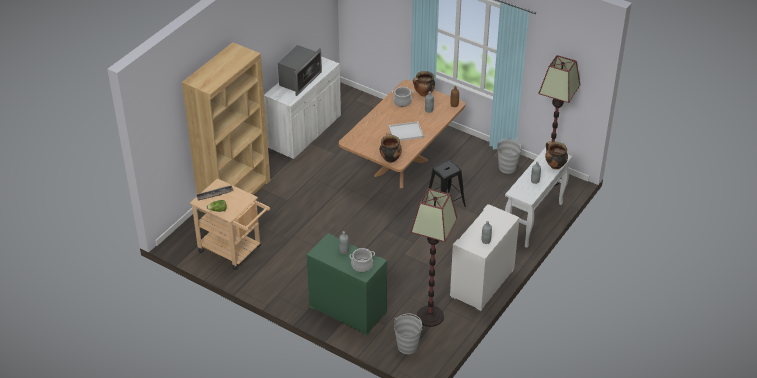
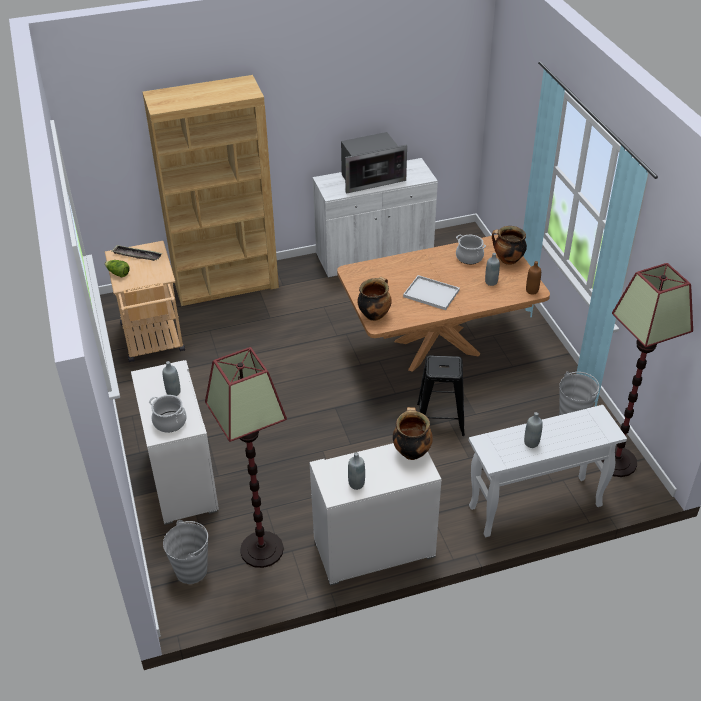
camera: 40 degrees right, 0 degrees up
green dresser [307,233,387,336] -> white dresser [131,360,219,525]
cooking pot [545,141,568,169] -> cooking pot moved to [393,407,433,460]

